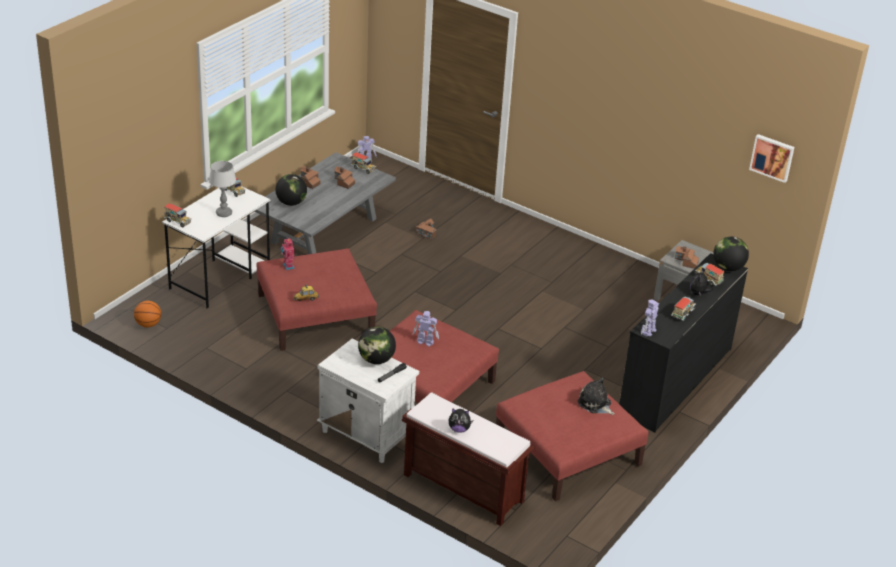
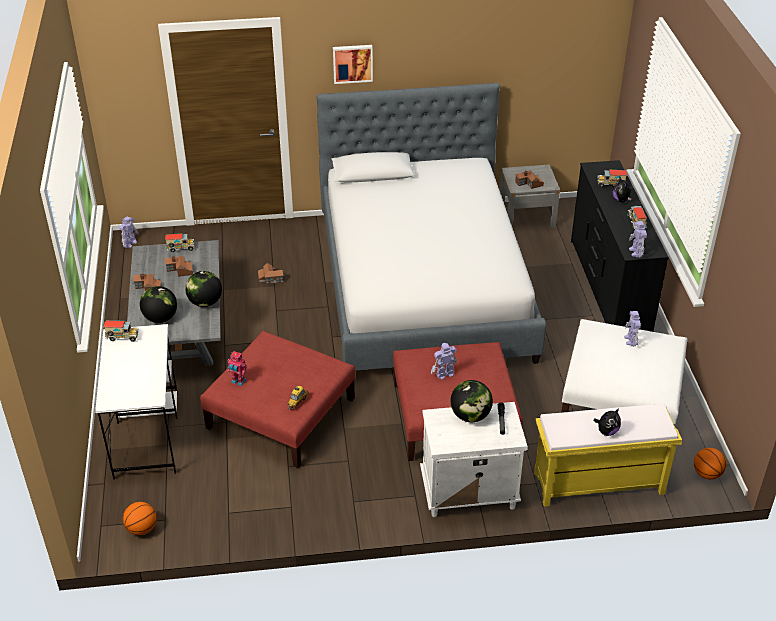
camera: 40 degrees left, 5 degrees up
toy truck [164,203,191,228] -> none
table lamp [209,161,236,217] -> none
brown bench [402,392,534,526] -> yellow bench [534,403,682,507]
red ottoman [496,371,649,501] -> white ottoman [561,319,687,424]
plush toy [577,377,615,415] -> toy robot [624,311,641,347]
globe [713,237,749,271] -> globe moved to [185,271,222,307]
picture [749,134,794,183] -> picture moved to [333,45,373,84]
none -> bed [317,83,546,371]
none -> basketball [694,448,727,480]

